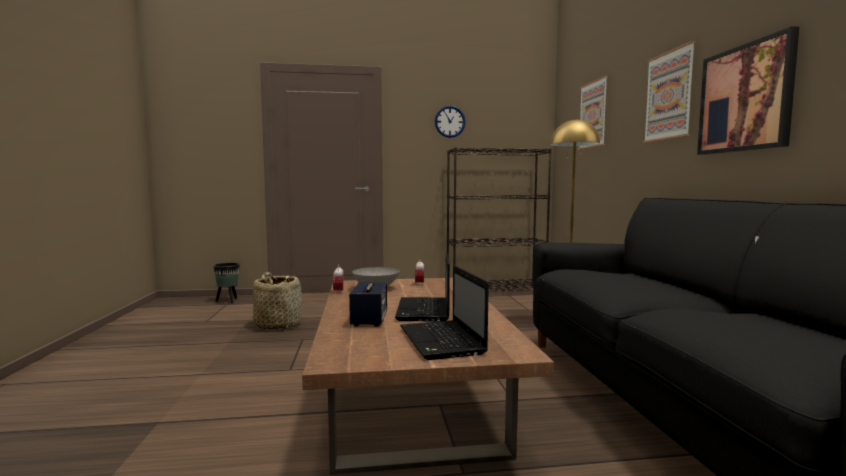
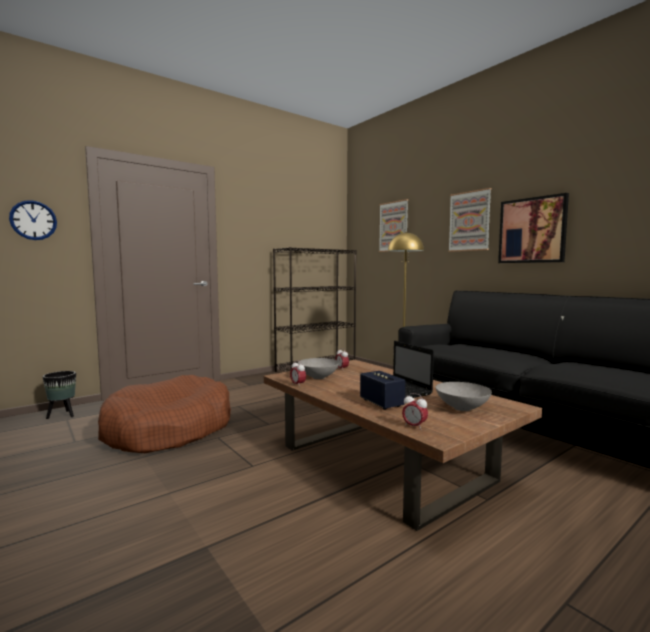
camera: 30 degrees left, 0 degrees up
basket [253,272,302,330] -> brown dog bed [98,375,231,453]
laptop [400,265,489,360] -> grey bowl [435,382,492,411]
wall clock [435,106,465,138] -> wall clock moved to [9,200,57,240]
none -> alarm clock [402,393,428,429]

